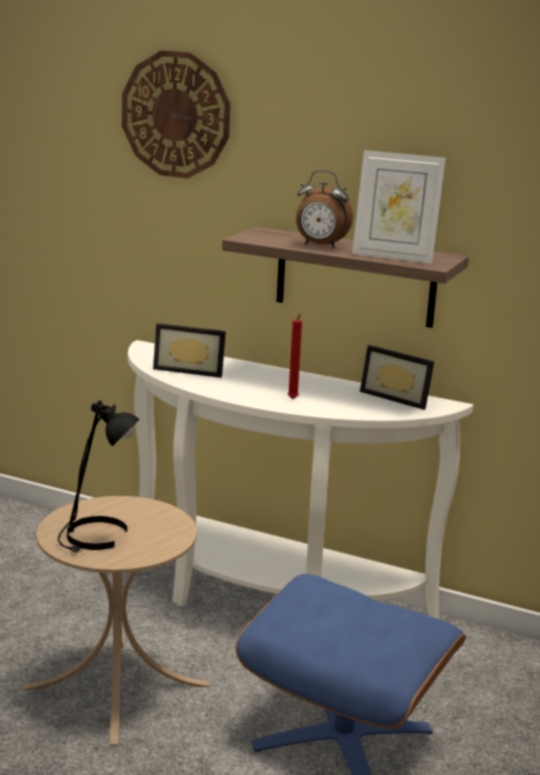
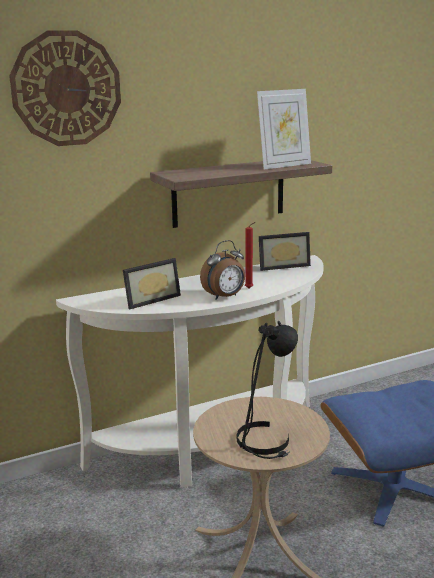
camera: 50 degrees left, 0 degrees up
alarm clock [296,170,353,248] -> alarm clock moved to [200,240,245,300]

